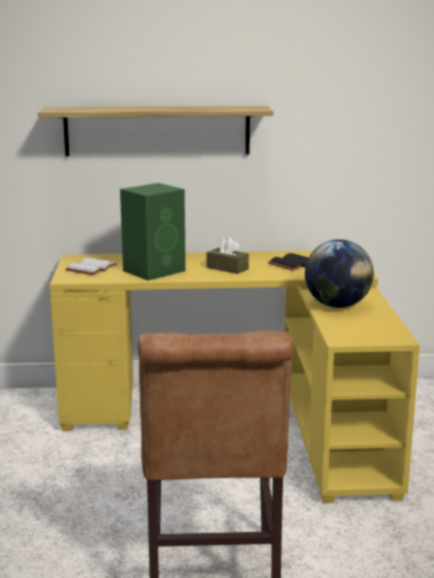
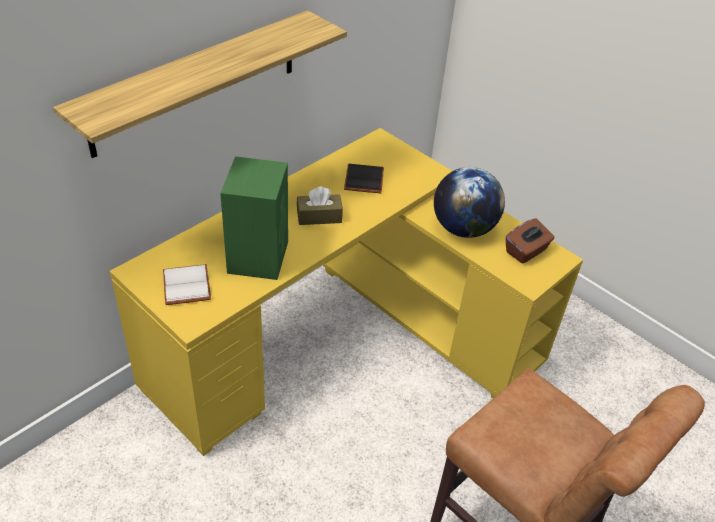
camera: 45 degrees left, 25 degrees up
none -> brown tissue box [506,218,555,264]

